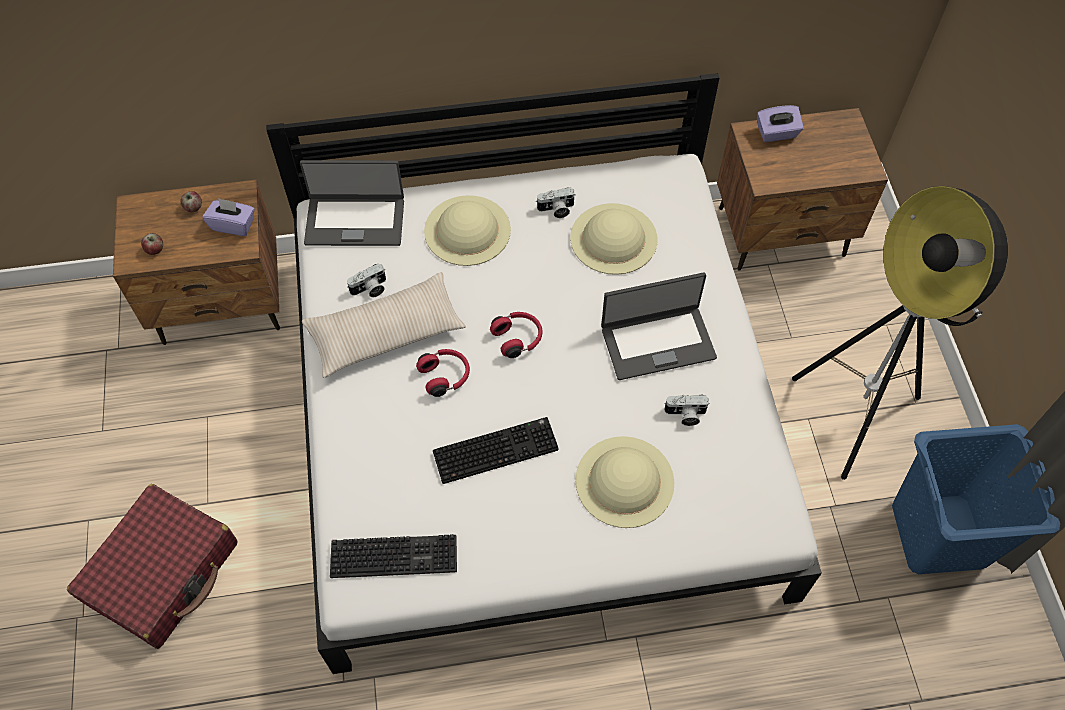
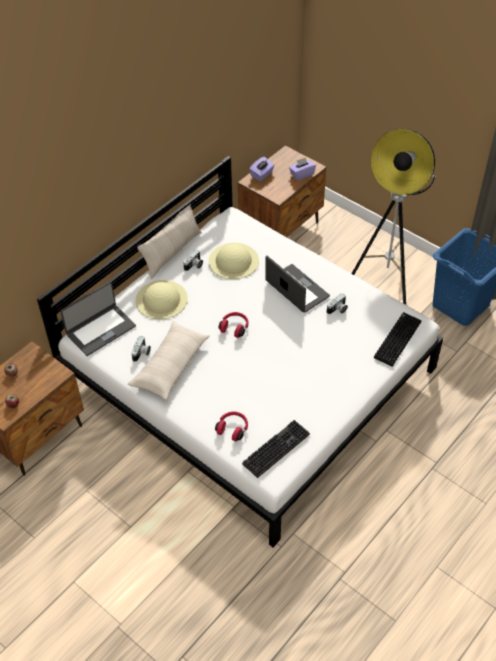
camera: 40 degrees left, 10 degrees down
red suitcase [67,484,238,649] -> none
purple tissue box [202,198,255,236] -> purple tissue box moved to [289,158,316,181]
red headphones [416,349,470,397] -> red headphones moved to [215,412,248,441]
keyboard [433,417,559,484] -> keyboard moved to [374,312,421,367]
beige hat [575,436,674,528] -> none
laptop [601,272,717,380] -> laptop turned 75 degrees counterclockwise [265,256,330,313]
none -> beige pillow [137,204,201,279]

